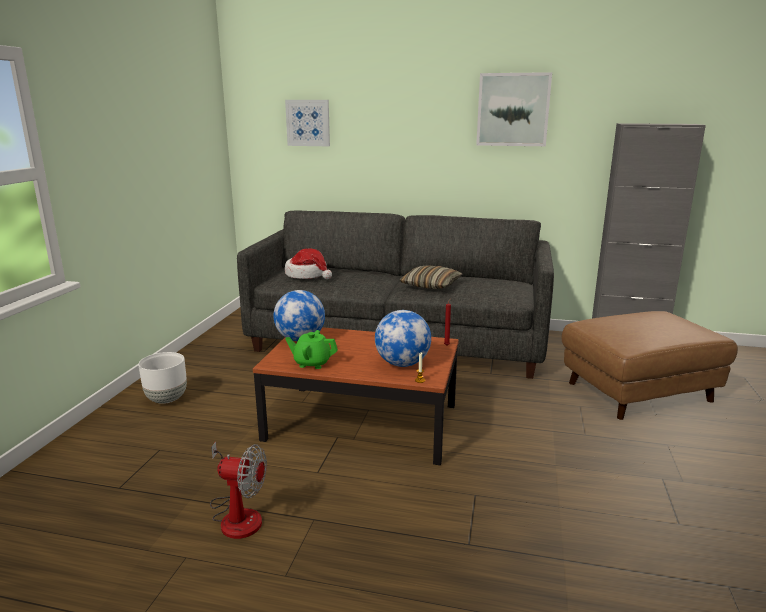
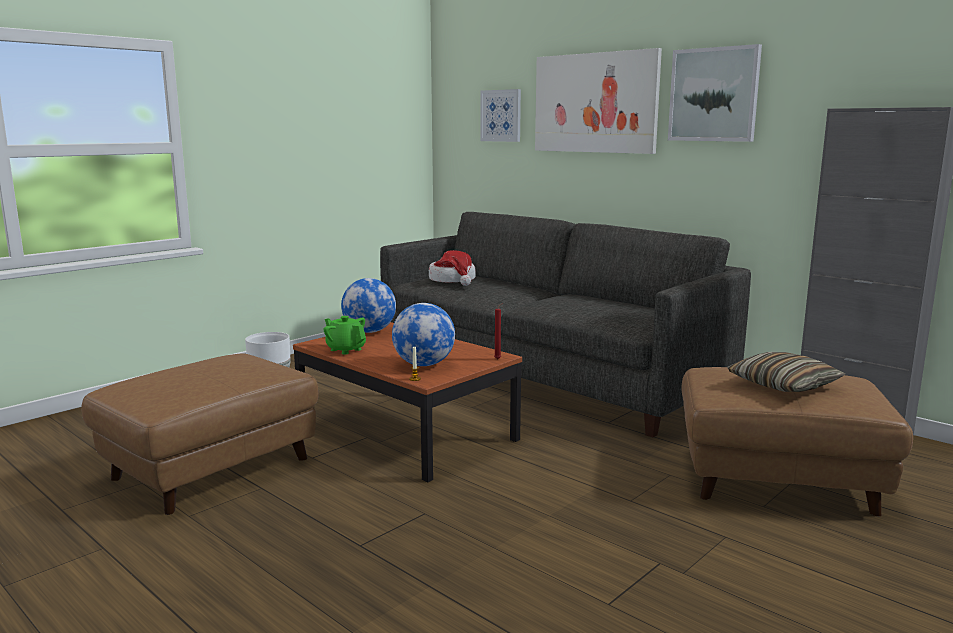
camera: 30 degrees right, 5 degrees down
fan [210,442,267,539] -> brown ottoman [81,353,319,515]
pillow [399,265,463,289] -> pillow moved to [727,352,846,392]
none -> picture [535,48,662,154]

